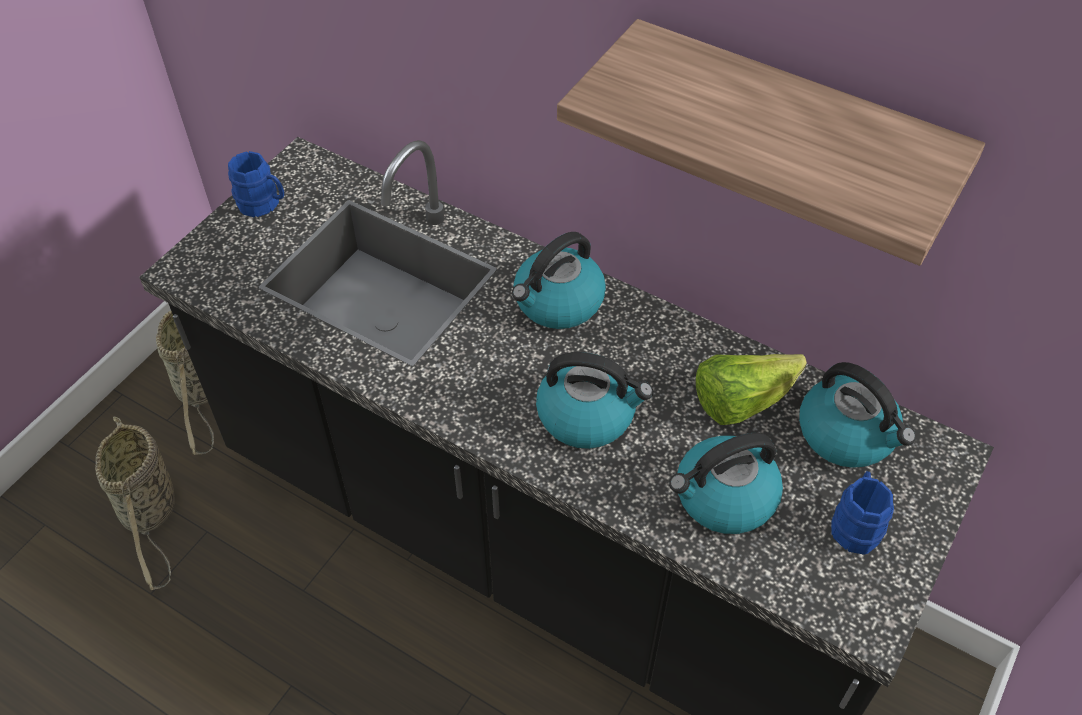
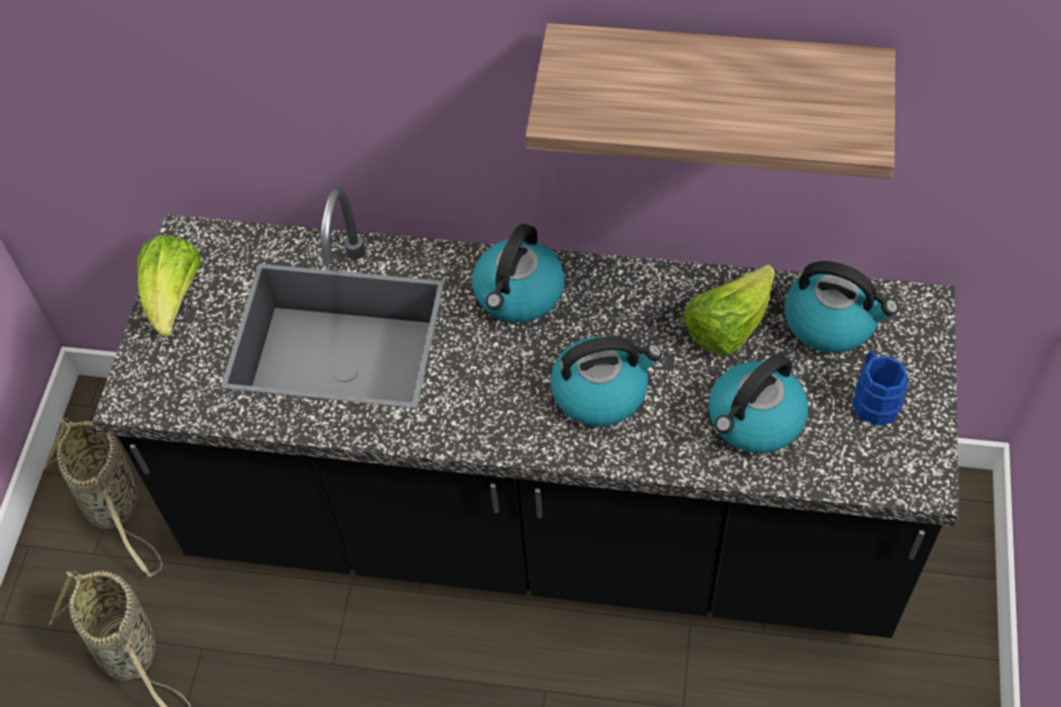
camera: 20 degrees left, 5 degrees up
blue mug [228,151,284,217] -> lettuce [137,236,201,337]

